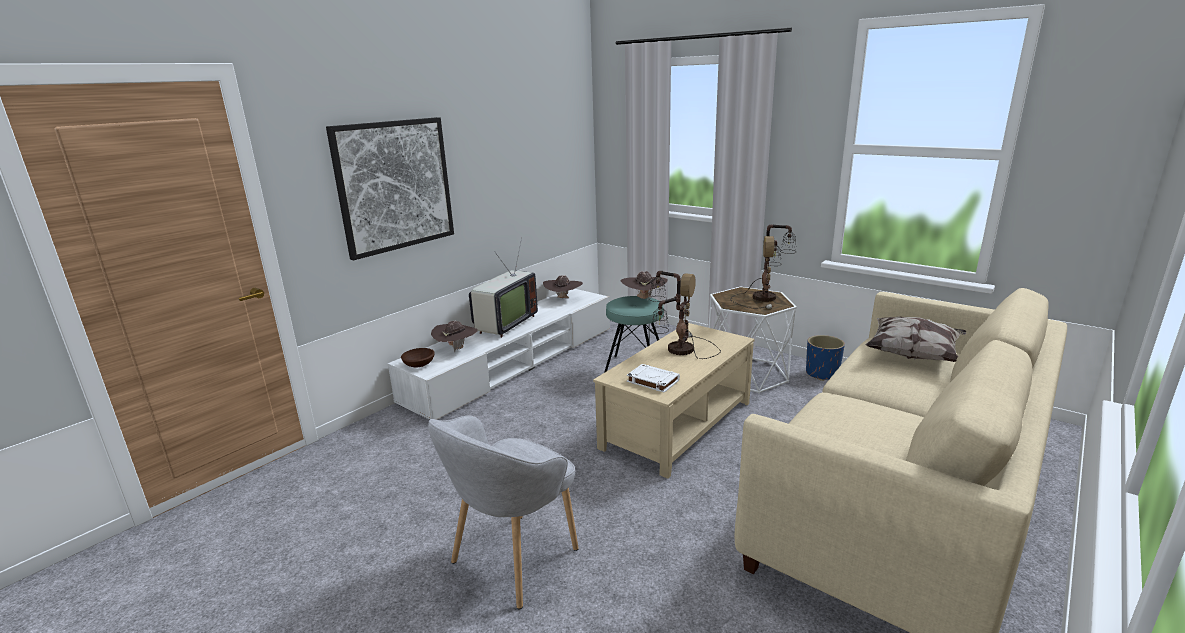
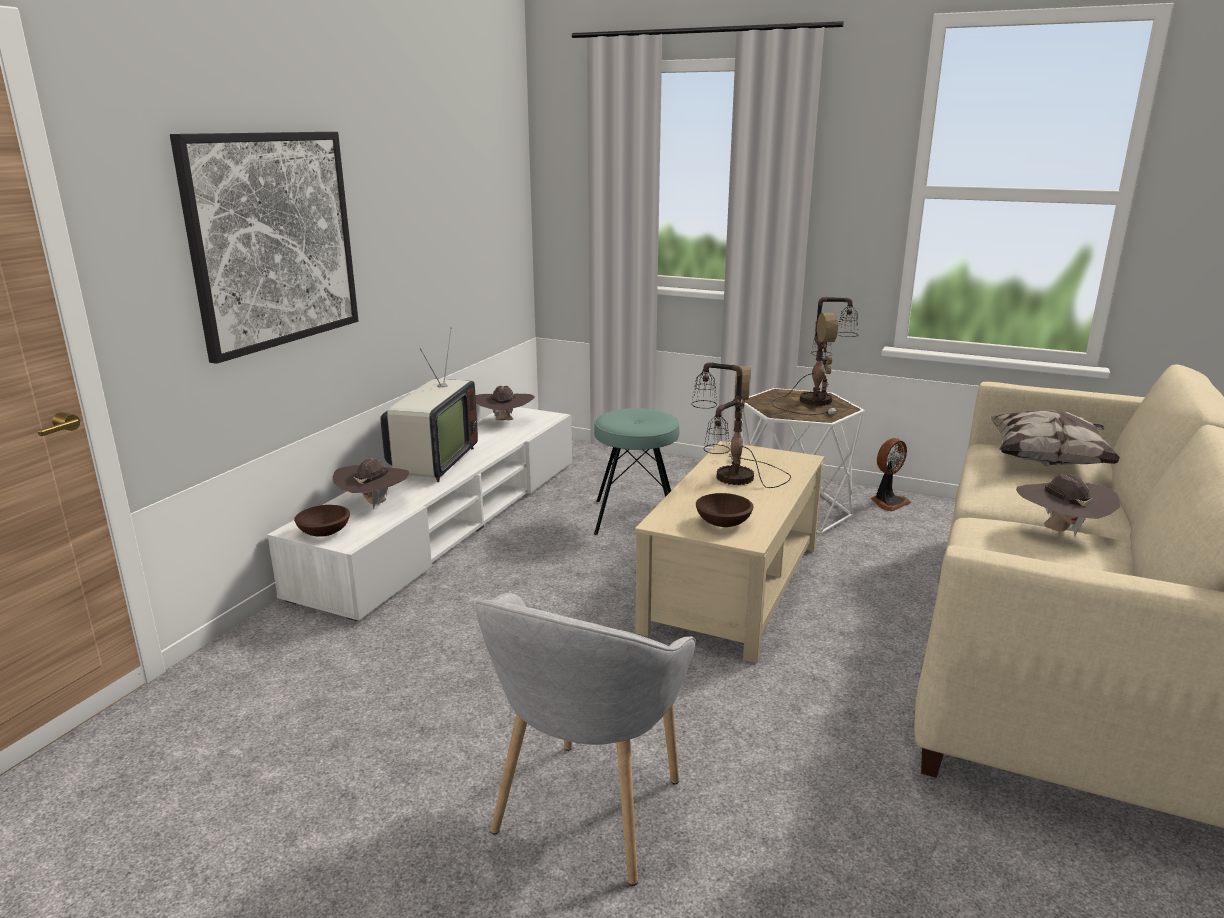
camera: 15 degrees left, 0 degrees up
brown hat [620,271,668,299] -> brown hat moved to [1016,474,1120,536]
white book [627,364,680,393] -> brown bowl [696,493,754,527]
blue planter [806,335,845,381] -> fan [871,438,911,511]

